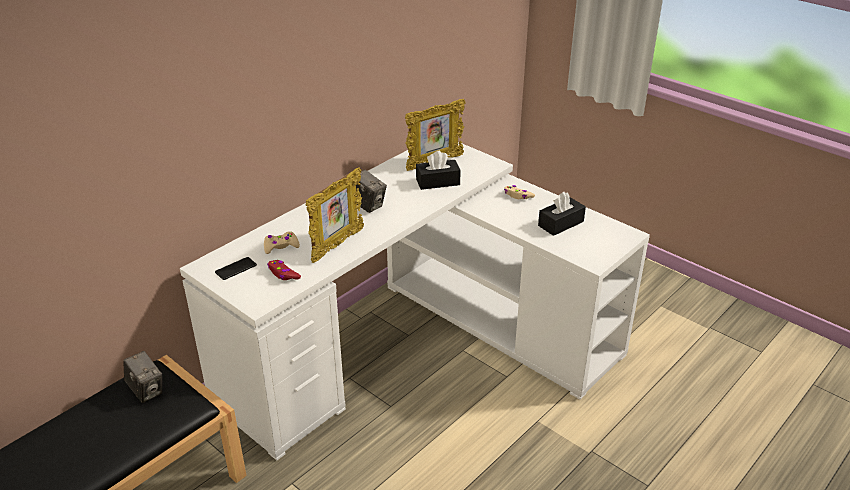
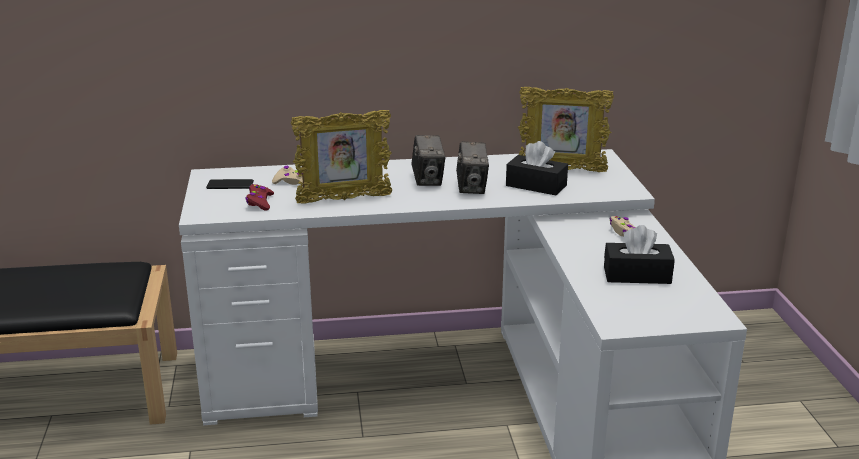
camera: 40 degrees right, 10 degrees down
camera [123,351,162,403] -> camera moved to [456,141,489,194]

